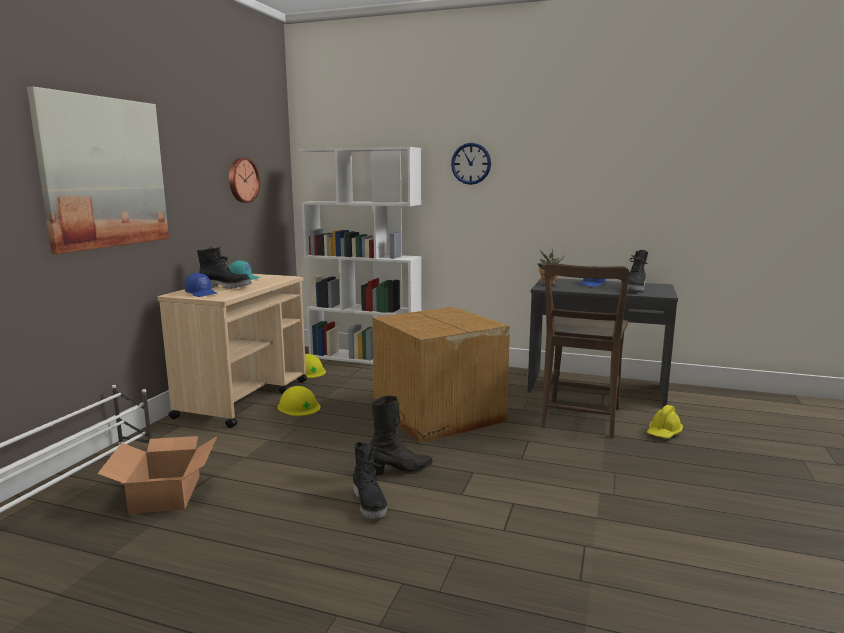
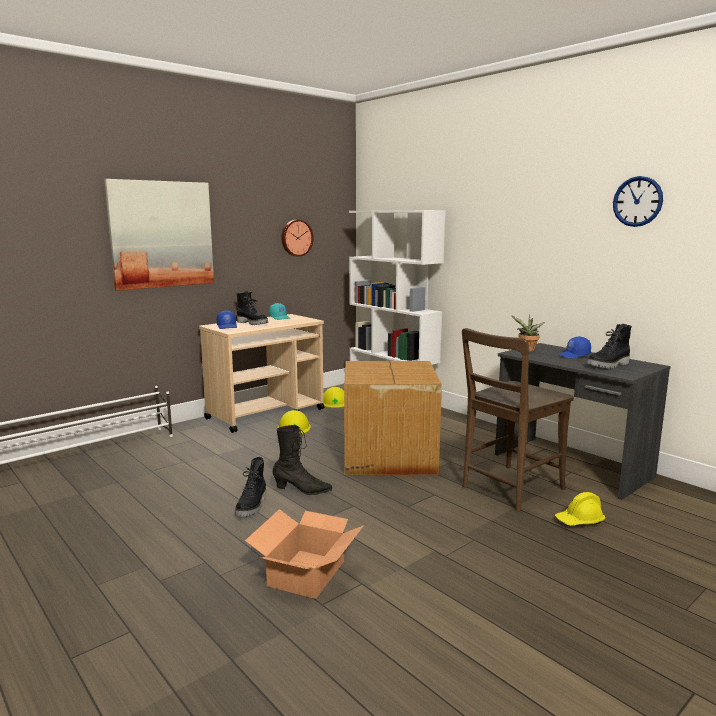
camera: 30 degrees right, 0 degrees up
cardboard box [97,436,217,514] -> cardboard box moved to [245,509,364,599]
wall clock [451,143,491,185] -> wall clock moved to [613,176,663,227]

